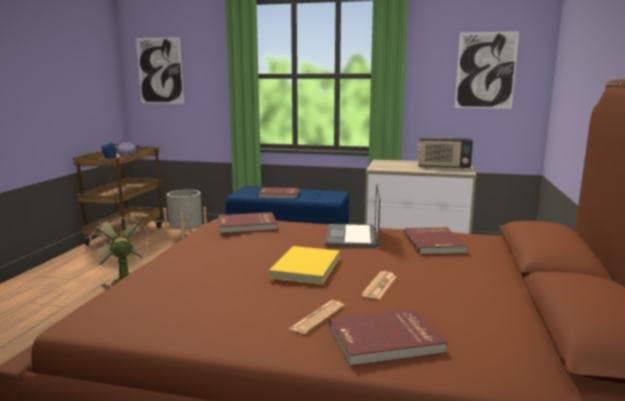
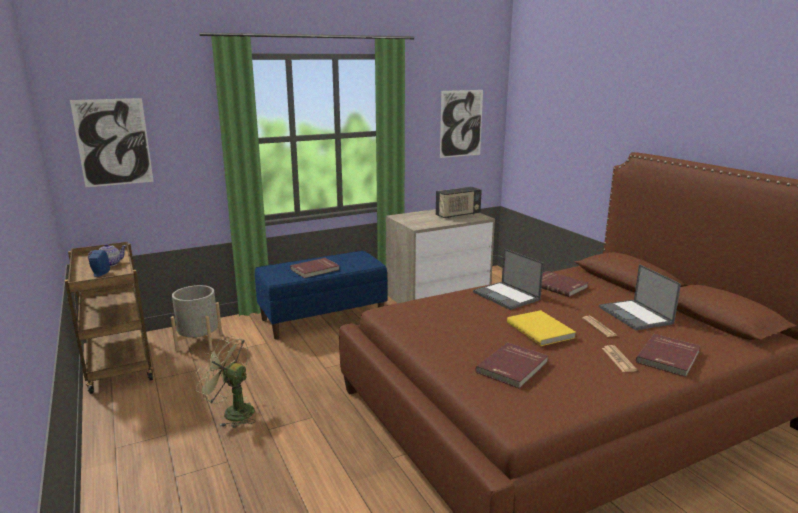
camera: 40 degrees left, 5 degrees up
red book [218,212,277,233] -> red book moved to [476,342,548,389]
none -> laptop [599,264,681,331]

